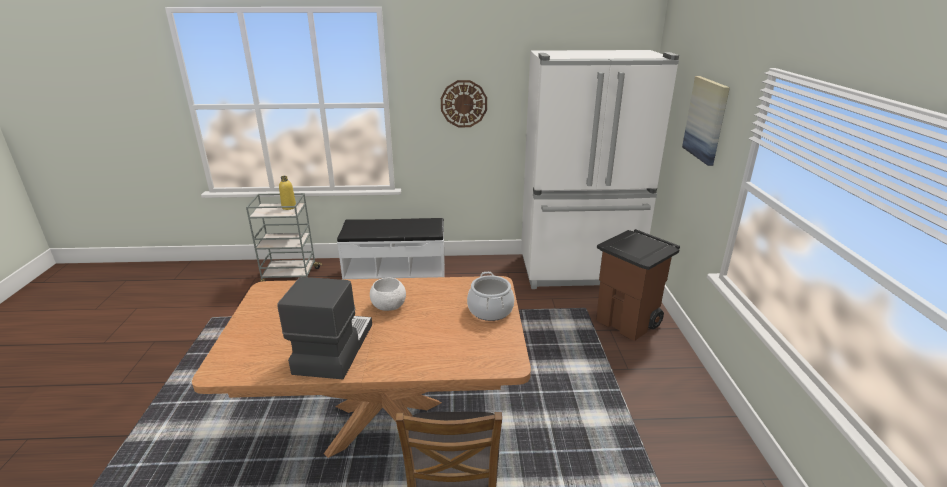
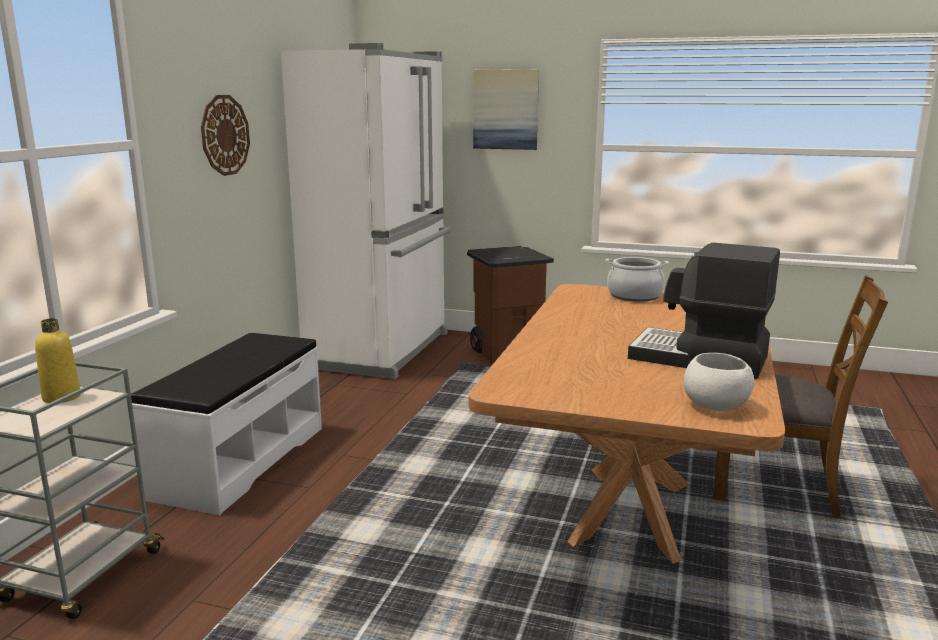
camera: 70 degrees left, 10 degrees down
white bowl [370,278,406,311] -> white bowl moved to [683,353,754,411]

